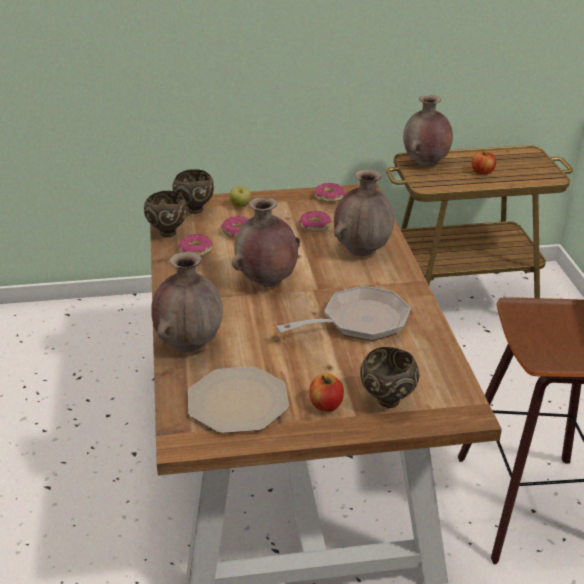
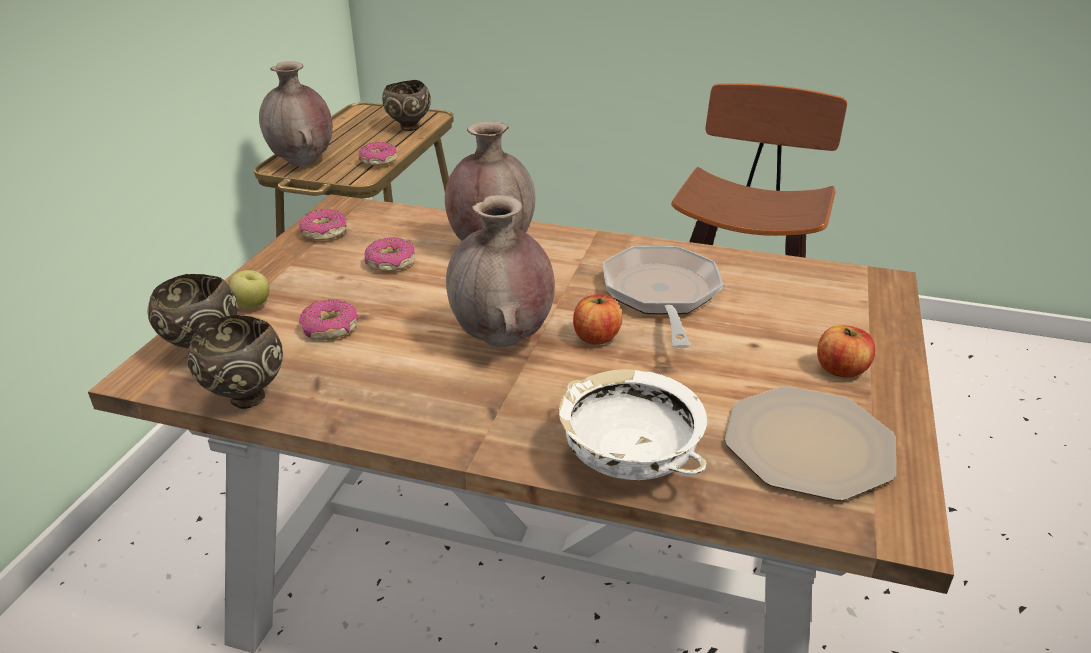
camera: 65 degrees left, 0 degrees up
brown vase [151,252,223,353] -> white bowl [559,369,707,480]
donut [179,234,213,256] -> donut moved to [359,142,397,165]
brown bowl [360,347,419,408] -> brown bowl moved to [382,80,431,131]
apple [472,152,496,175] -> apple moved to [573,294,622,345]

